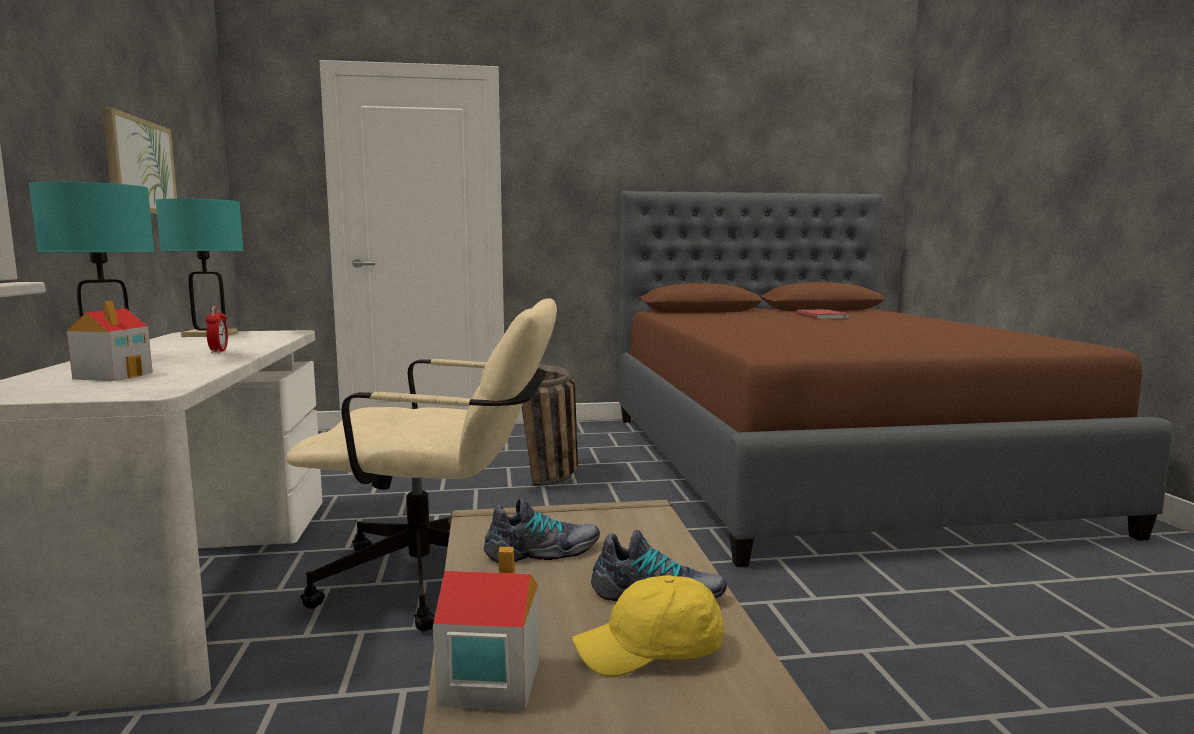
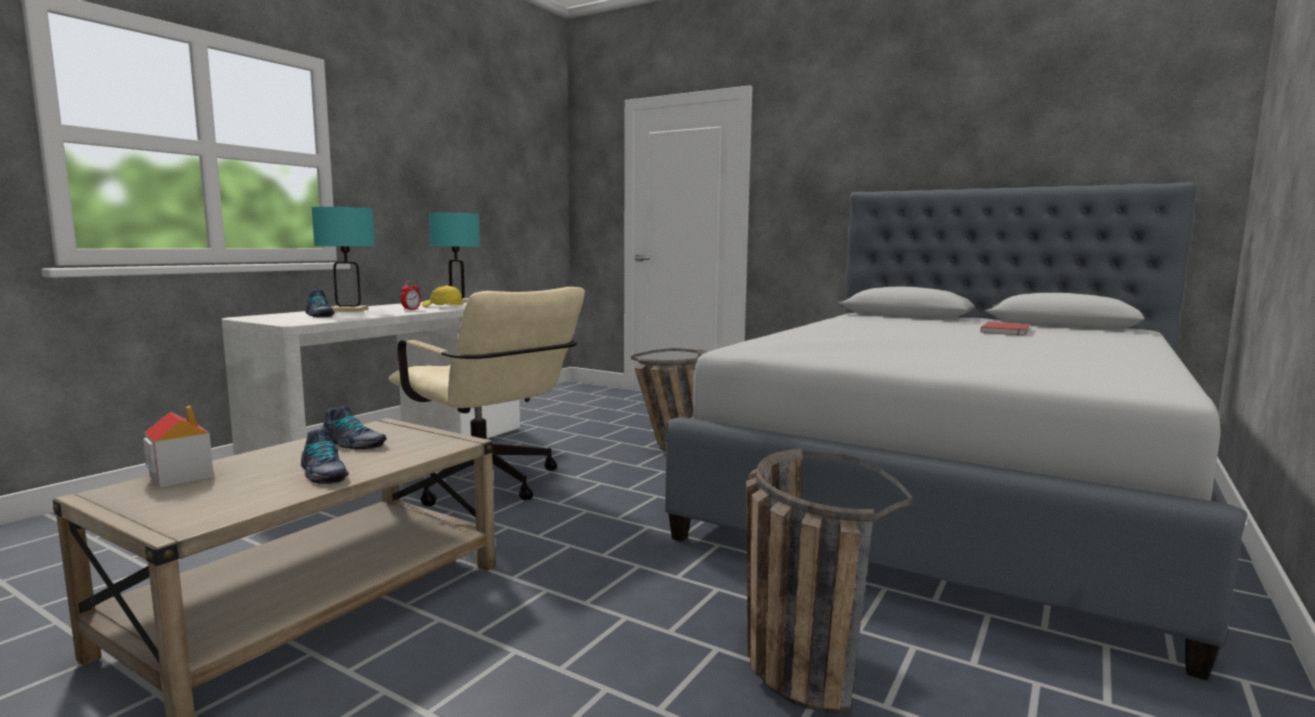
camera: 40 degrees right, 0 degrees up
toy house [67,301,153,381] -> shoe [306,289,335,317]
picture [102,107,177,214] -> none
yellow cap [572,575,724,677] -> yellow cap moved to [422,285,463,307]
brown bed [619,191,1174,567] -> grey bed [665,182,1248,680]
none -> basket [746,449,913,714]

